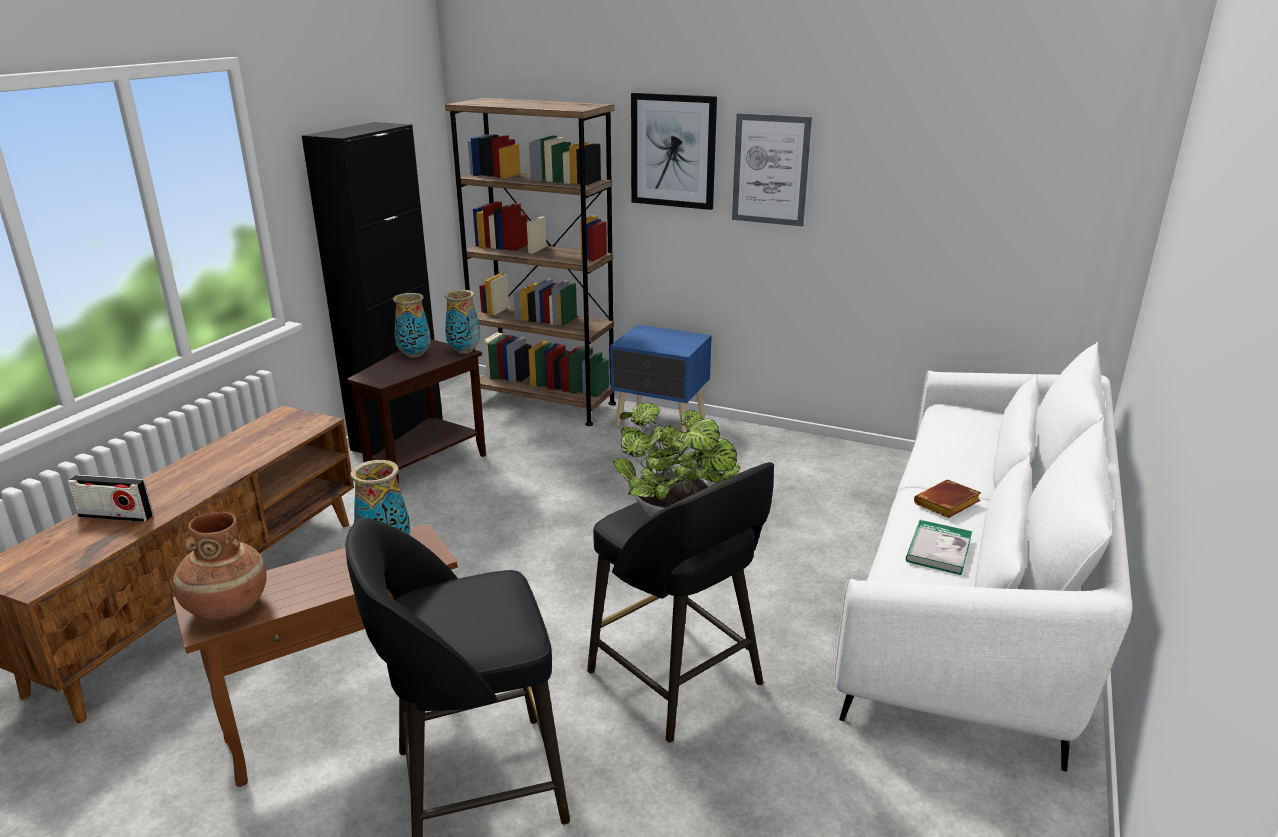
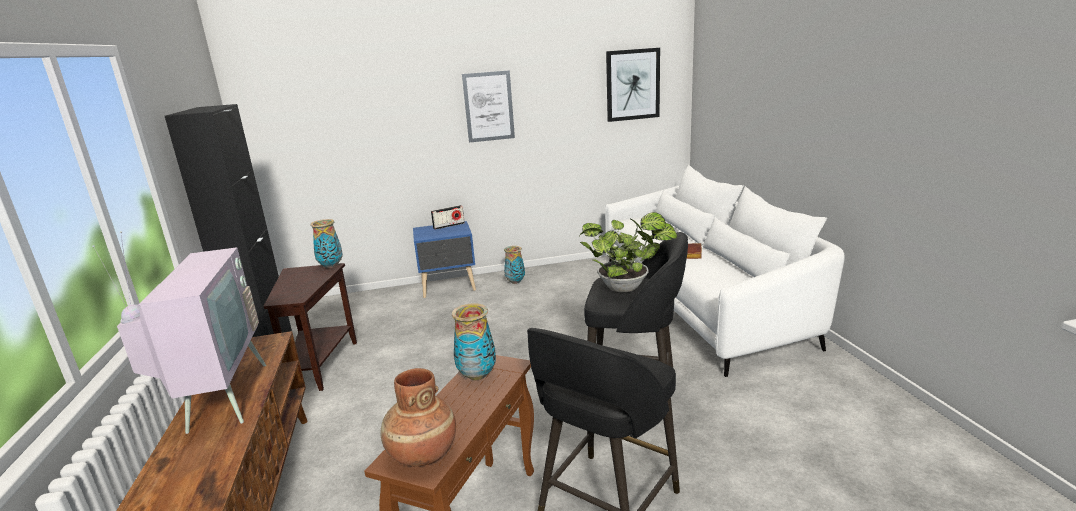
camera: 35 degrees left, 5 degrees down
radio [67,475,153,522] -> radio moved to [431,205,465,230]
vase [393,293,431,358] -> vase moved to [504,246,525,284]
brown bookcase [445,98,616,426] -> none
picture [631,93,717,210] -> picture moved to [606,48,660,122]
book [906,520,972,575] -> none
none -> television [92,231,266,434]

